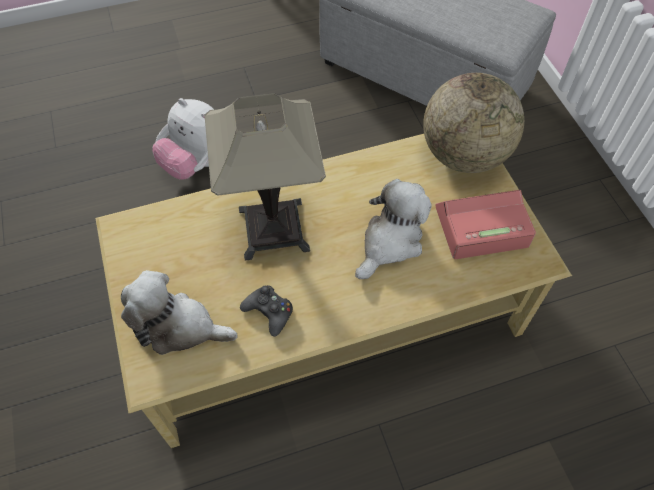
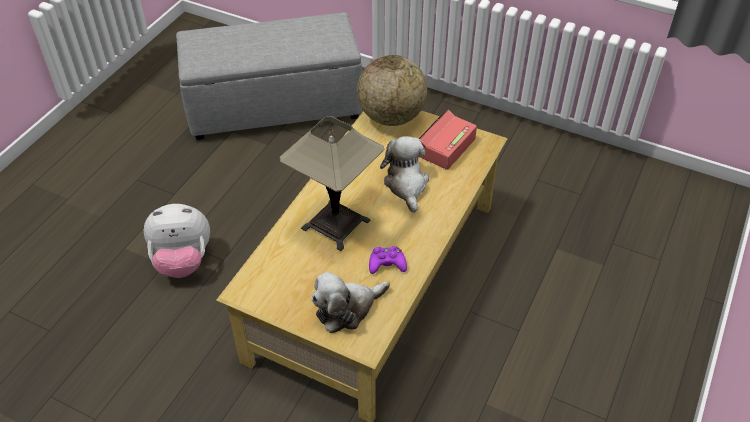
camera: 45 degrees left, 10 degrees down
black game controller [240,285,293,337] -> purple game controller [369,246,407,274]

